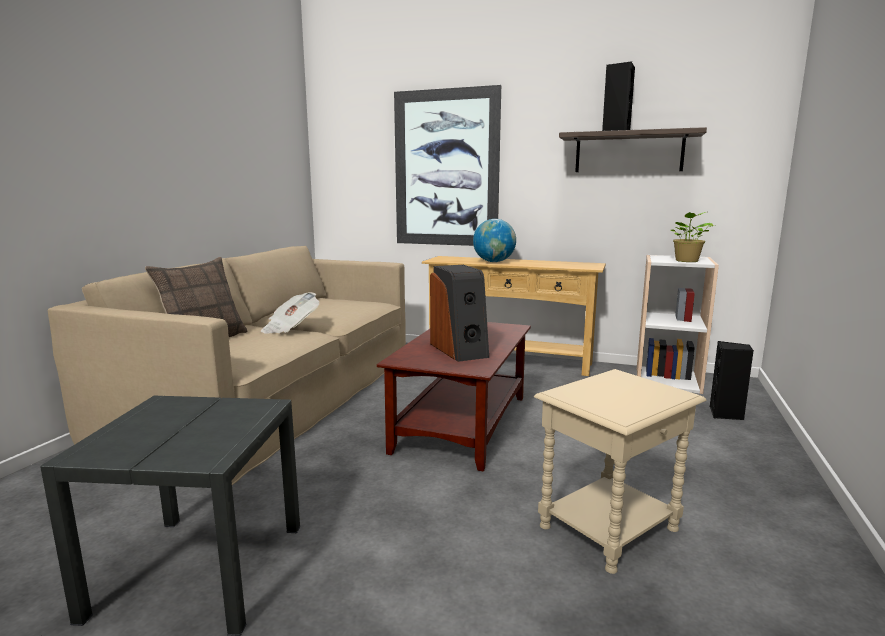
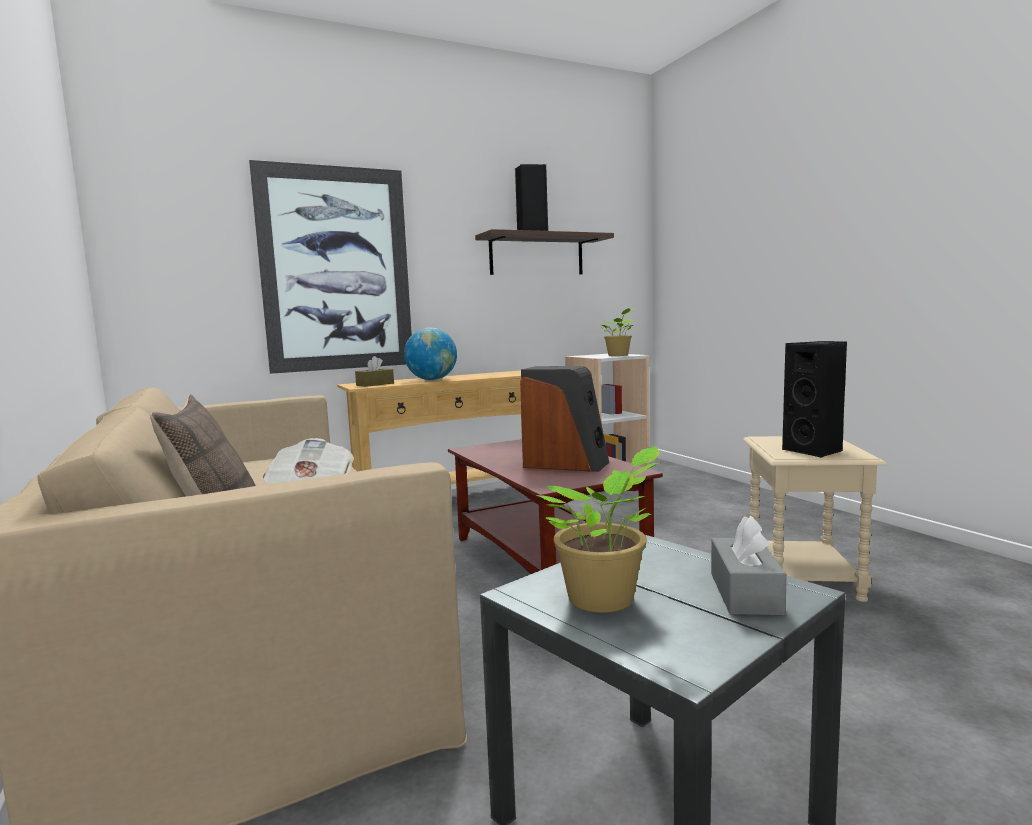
camera: 45 degrees left, 5 degrees down
black speaker [710,341,754,420] -> black speaker moved to [782,341,847,458]
none -> brown tissue box [355,356,394,387]
none -> potted plant [537,446,660,613]
none -> grey tissue box [711,515,787,616]

